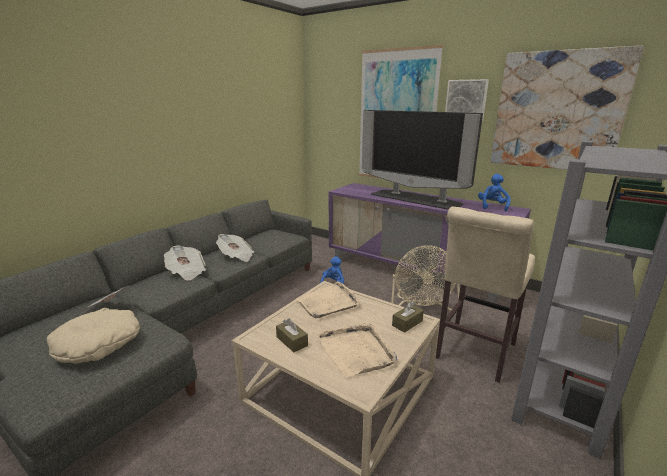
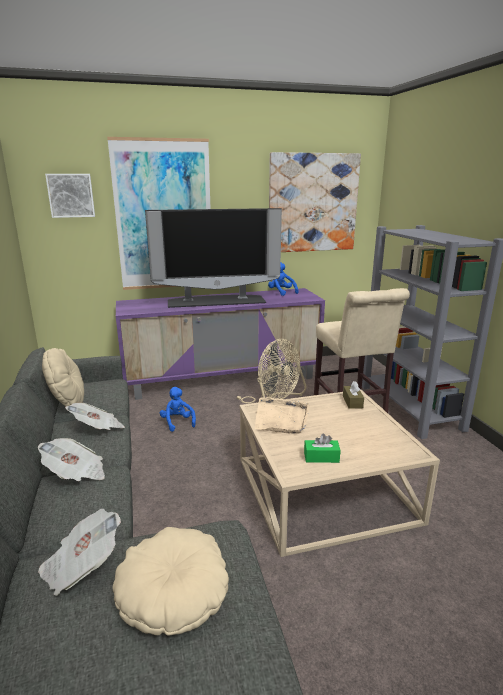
camera: 50 degrees left, 0 degrees up
brown tissue box [276,318,308,352] -> green tissue box [304,433,341,463]
beige tray [317,323,397,377] -> none
picture [445,79,489,121] -> picture moved to [45,174,95,218]
none -> beige pillow [42,348,84,406]

